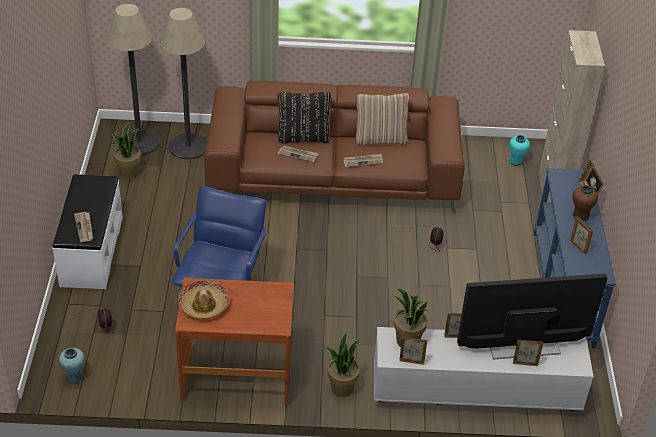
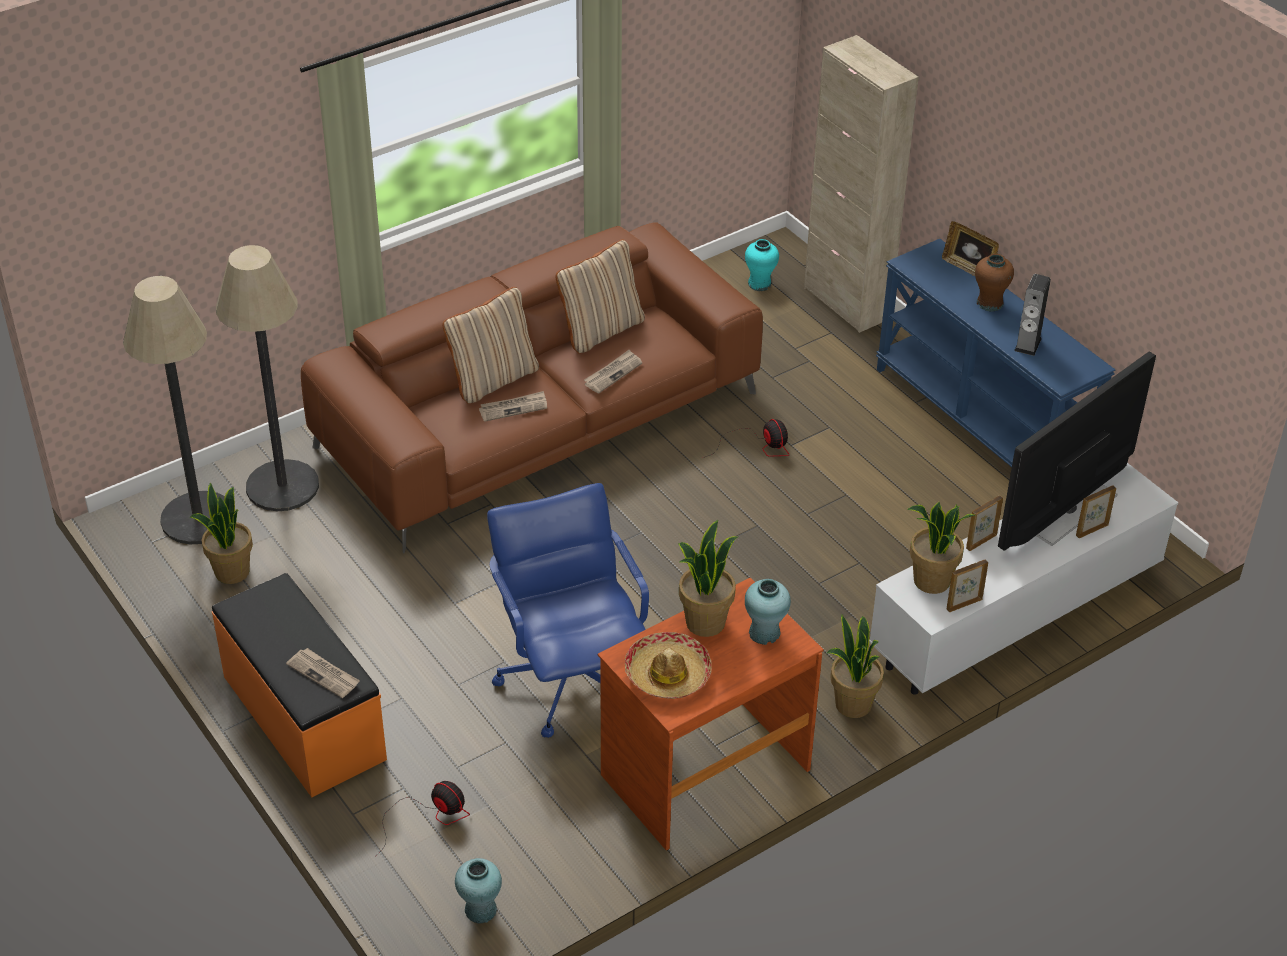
camera: 35 degrees left, 0 degrees up
white bench [52,174,123,289] -> orange bench [212,573,387,797]
black pillow [277,91,332,144] -> beige pillow [443,287,539,404]
picture frame [570,217,593,254] -> speaker [1014,274,1051,356]
none -> potted plant [678,520,739,637]
none -> turquoise vase [745,579,791,645]

